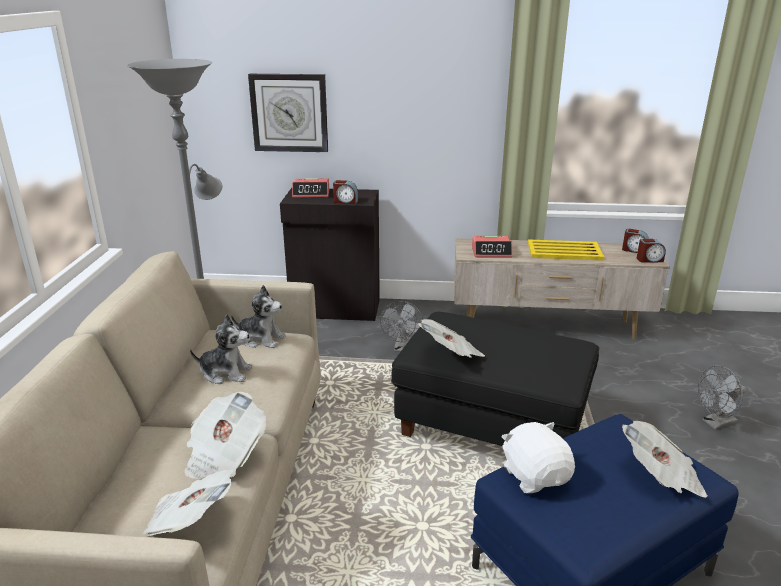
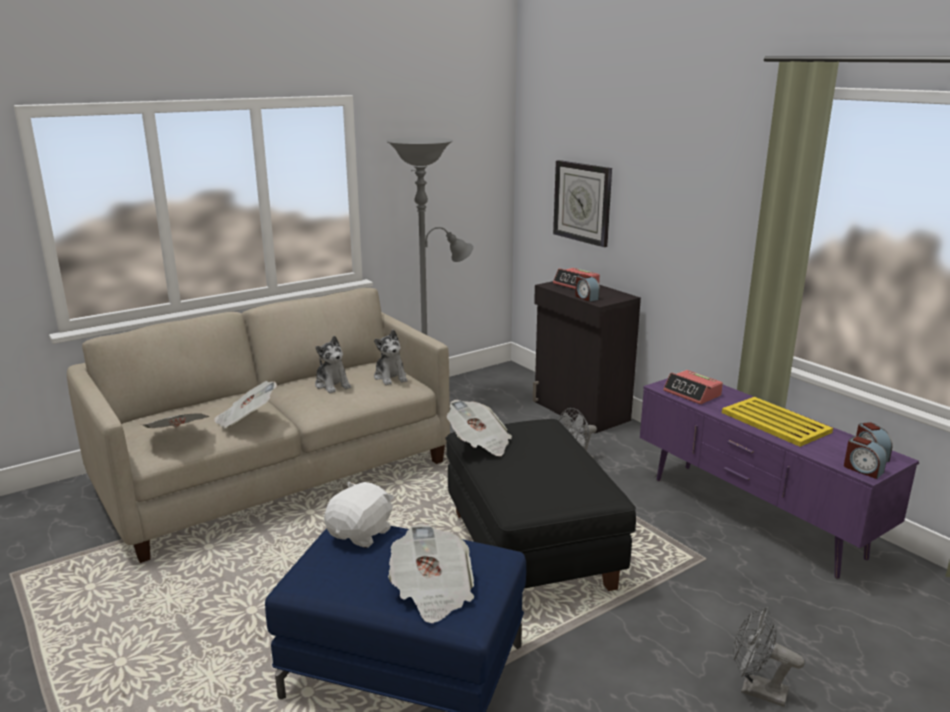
camera: 50 degrees right, 5 degrees down
beige tv stand [454,238,670,340] -> purple tv stand [640,378,919,579]

